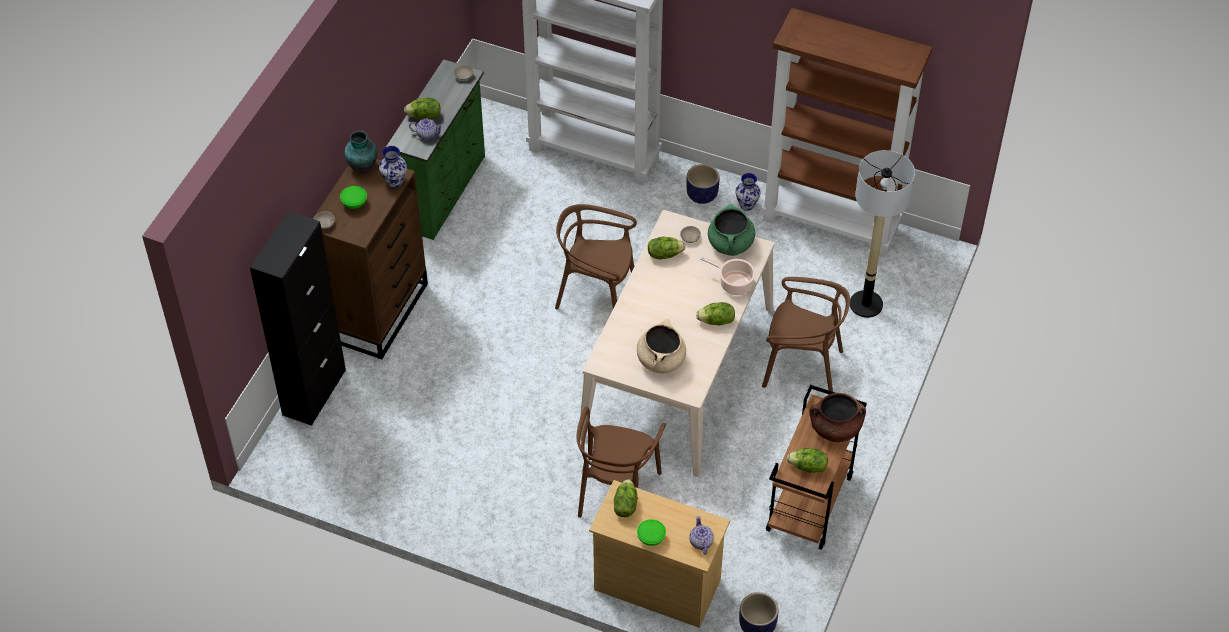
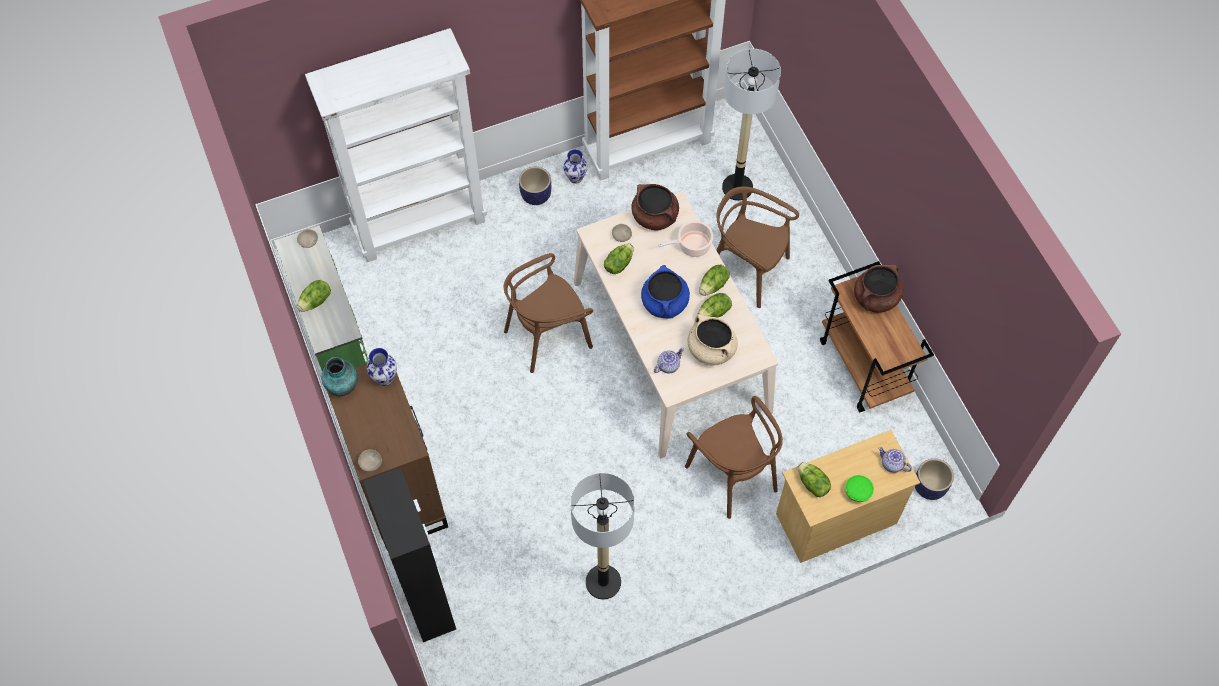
camera: 45 degrees left, 10 degrees up
green bowl [340,186,367,209] -> none
teapot [409,119,443,140] -> teapot moved to [654,348,684,374]
green cooking pot [708,204,755,256] -> brown cooking pot [631,184,679,230]
brown chair [762,277,850,392] -> brown chair turned 120 degrees counterclockwise [716,186,799,308]
lettuce [787,448,828,473] -> lettuce moved to [697,293,732,318]
none -> floor lamp [570,473,635,600]
none -> blue cooking pot [641,265,690,319]

